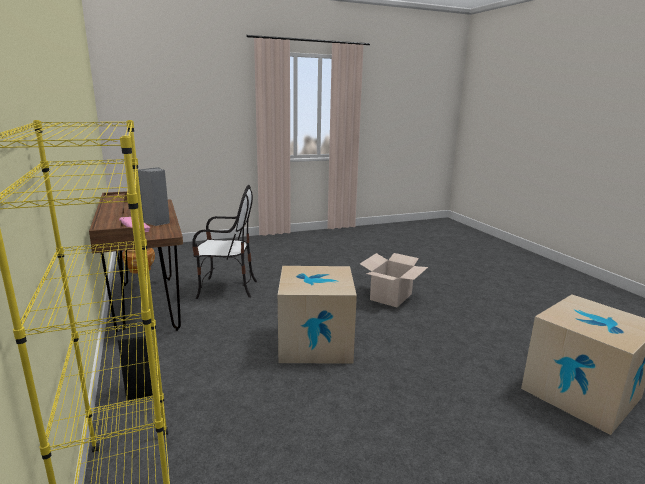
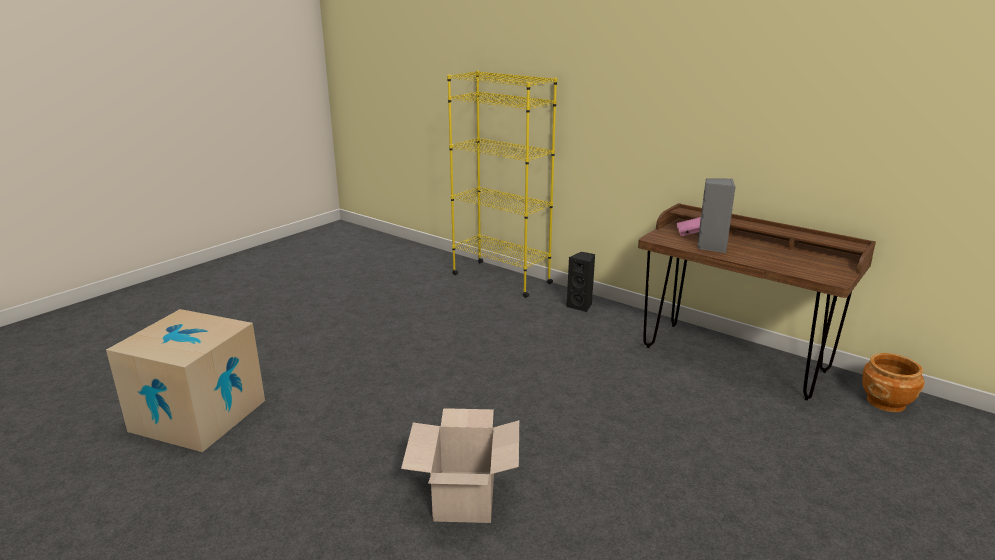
camera: 150 degrees right, 5 degrees up
chair [192,185,257,299] -> none
cardboard box [278,266,357,363] -> none

